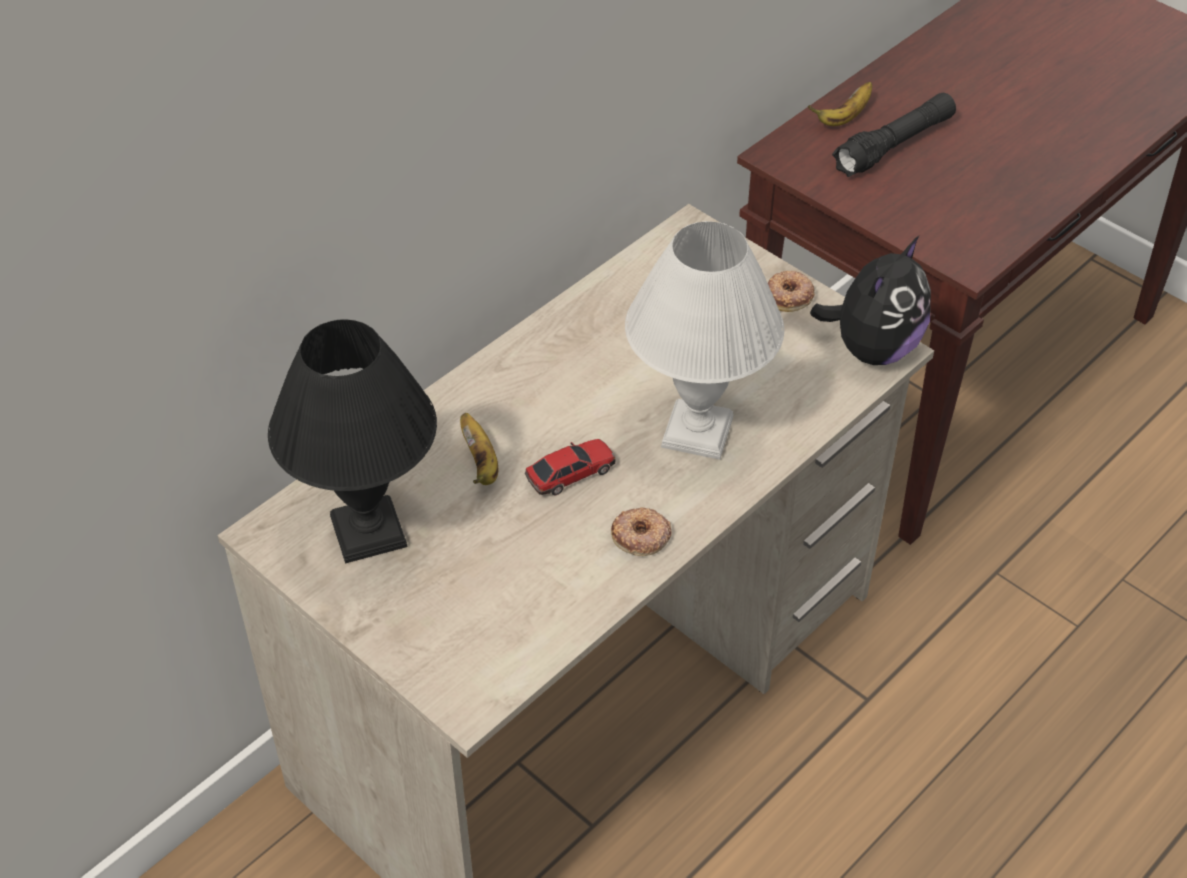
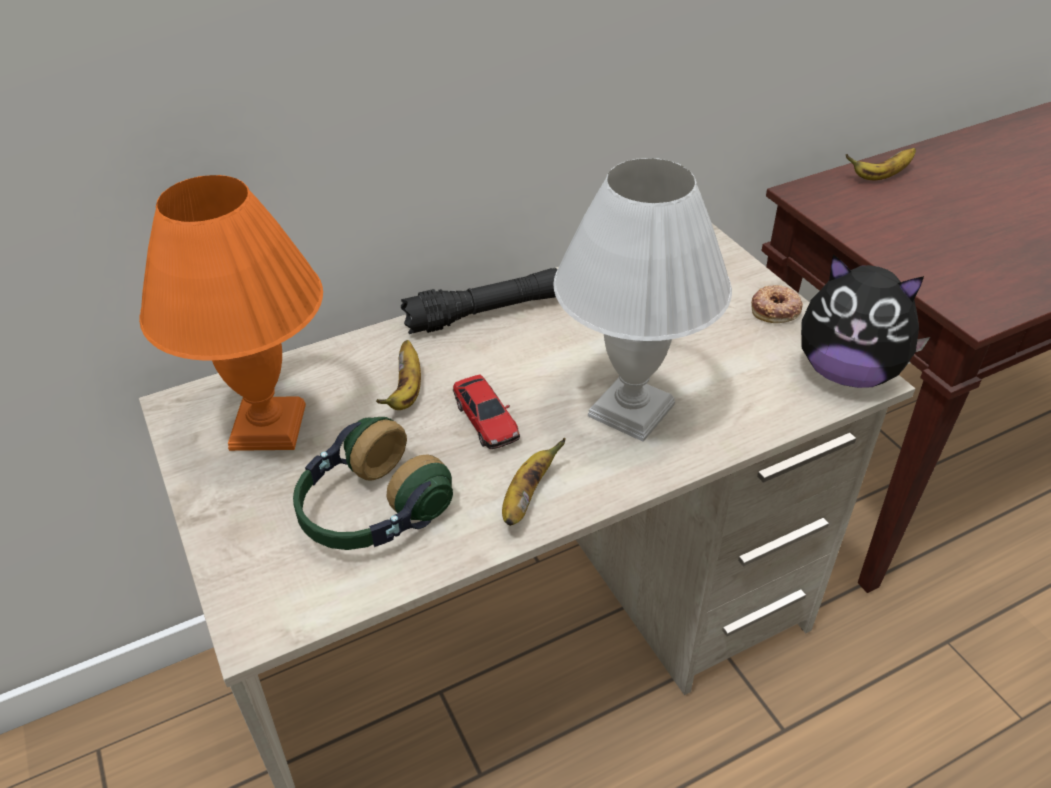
camera: 20 degrees right, 5 degrees down
black table lamp [268,319,437,563] -> orange table lamp [139,175,323,451]
toy car [525,439,615,496] -> toy car turned 75 degrees clockwise [453,375,520,449]
donut [611,507,672,556] -> banana [502,438,566,526]
plush toy [810,236,931,365] -> plush toy turned 60 degrees clockwise [801,254,930,388]
black flashlight [832,93,956,177] -> black flashlight moved to [401,268,557,334]
none -> headphones [293,417,453,550]

